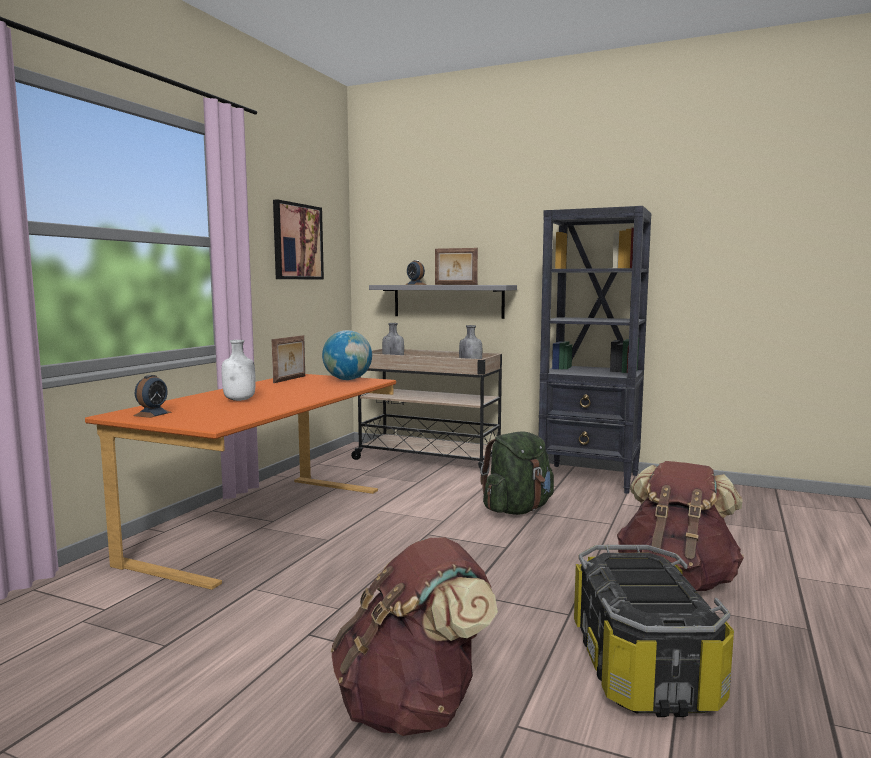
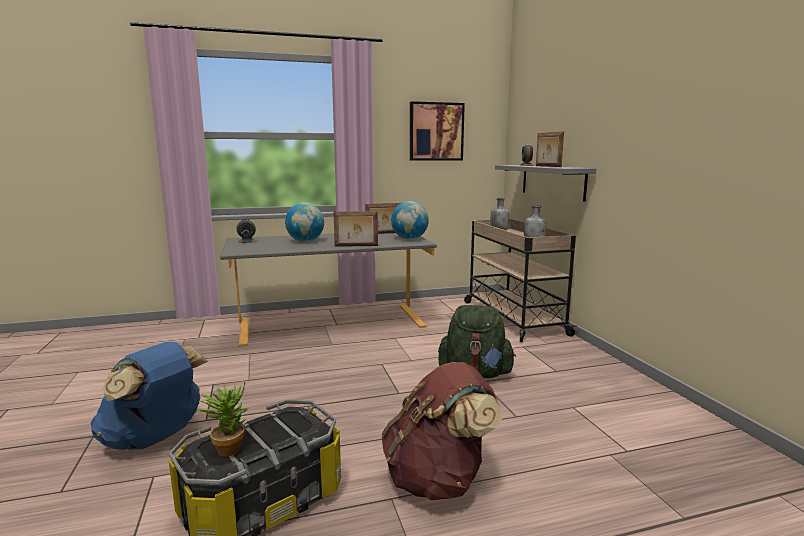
camera: 50 degrees right, 5 degrees up
orange desk [85,374,396,590] -> grey desk [220,233,437,347]
white bottle [222,340,256,401] -> globe [285,203,324,242]
brown backpack [331,537,498,736] -> blue backpack [90,342,208,450]
black bookcase [539,206,651,494] -> none
none -> potted plant [197,382,249,457]
none -> picture frame [333,211,378,247]

